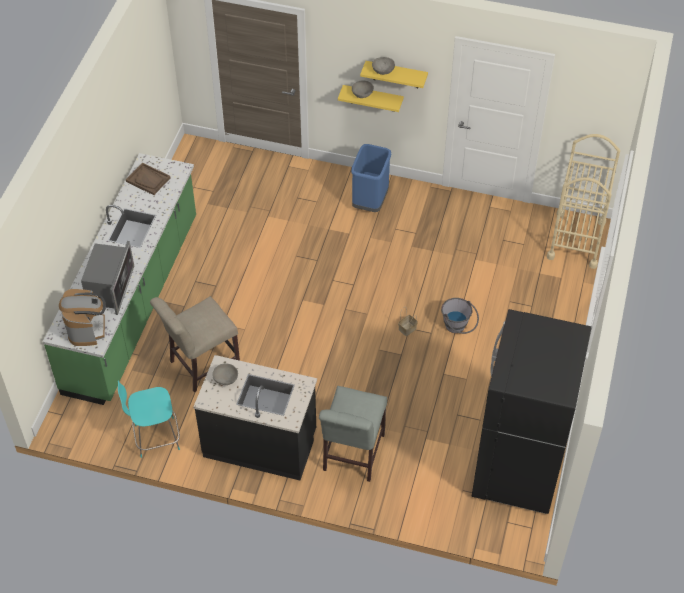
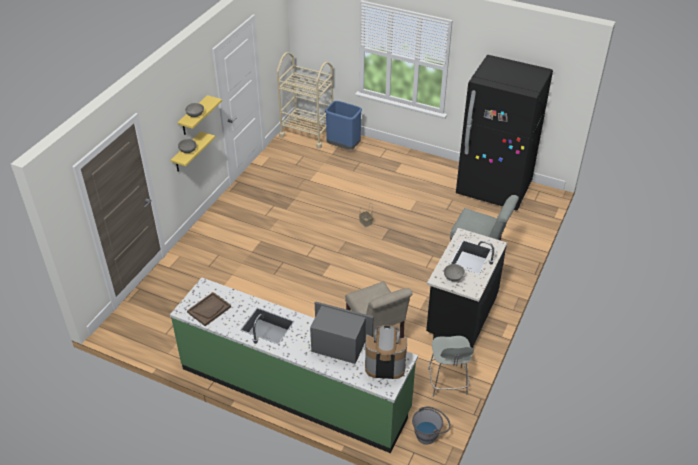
camera: 80 degrees left, 10 degrees down
turquoise chair [118,380,180,458] -> grey chair [428,336,474,397]
blue trash can [351,144,391,212] -> blue trash can moved to [325,101,362,150]
grey bucket [441,298,479,334] -> grey bucket moved to [412,407,451,445]

